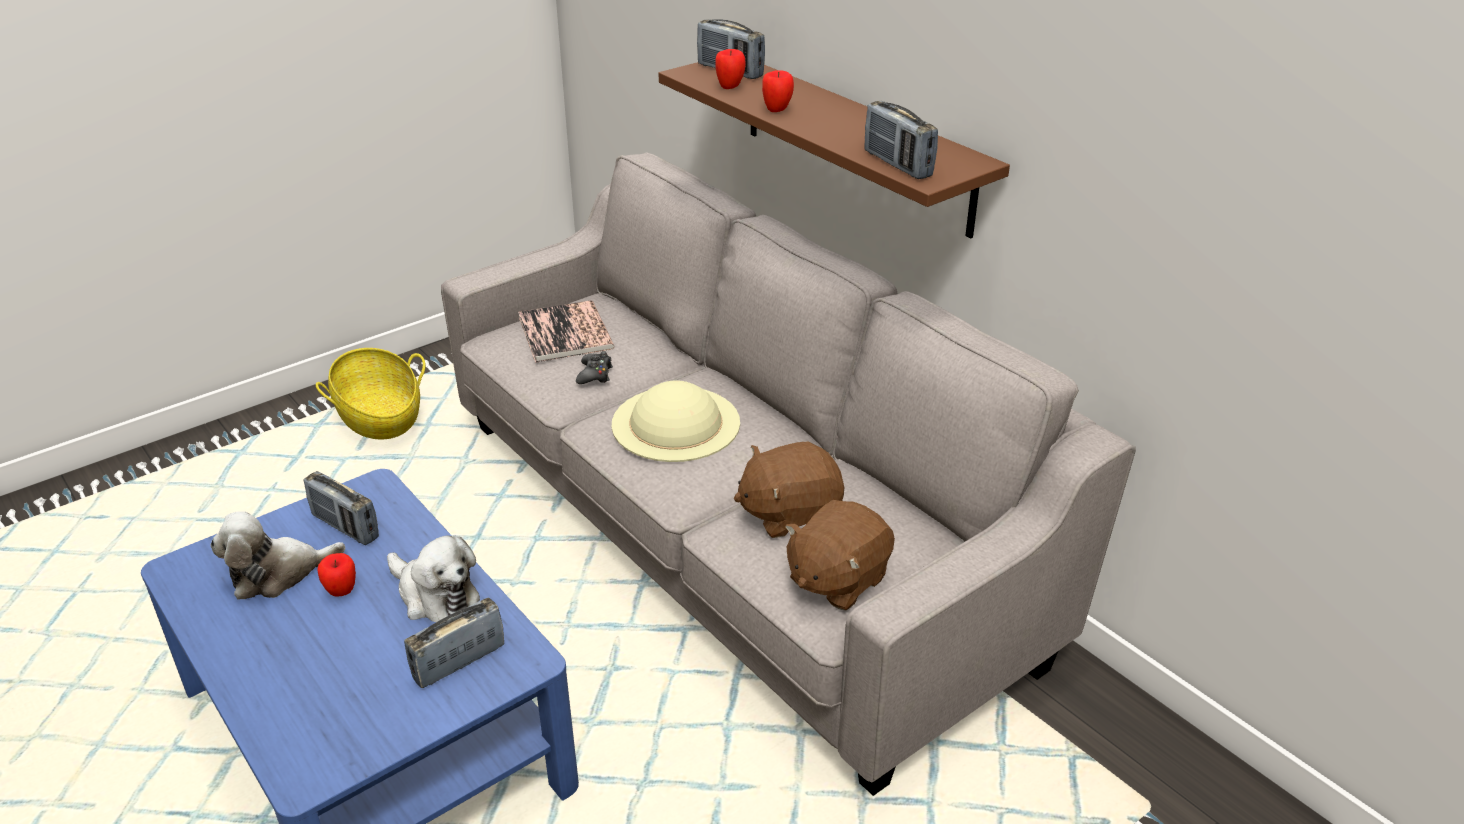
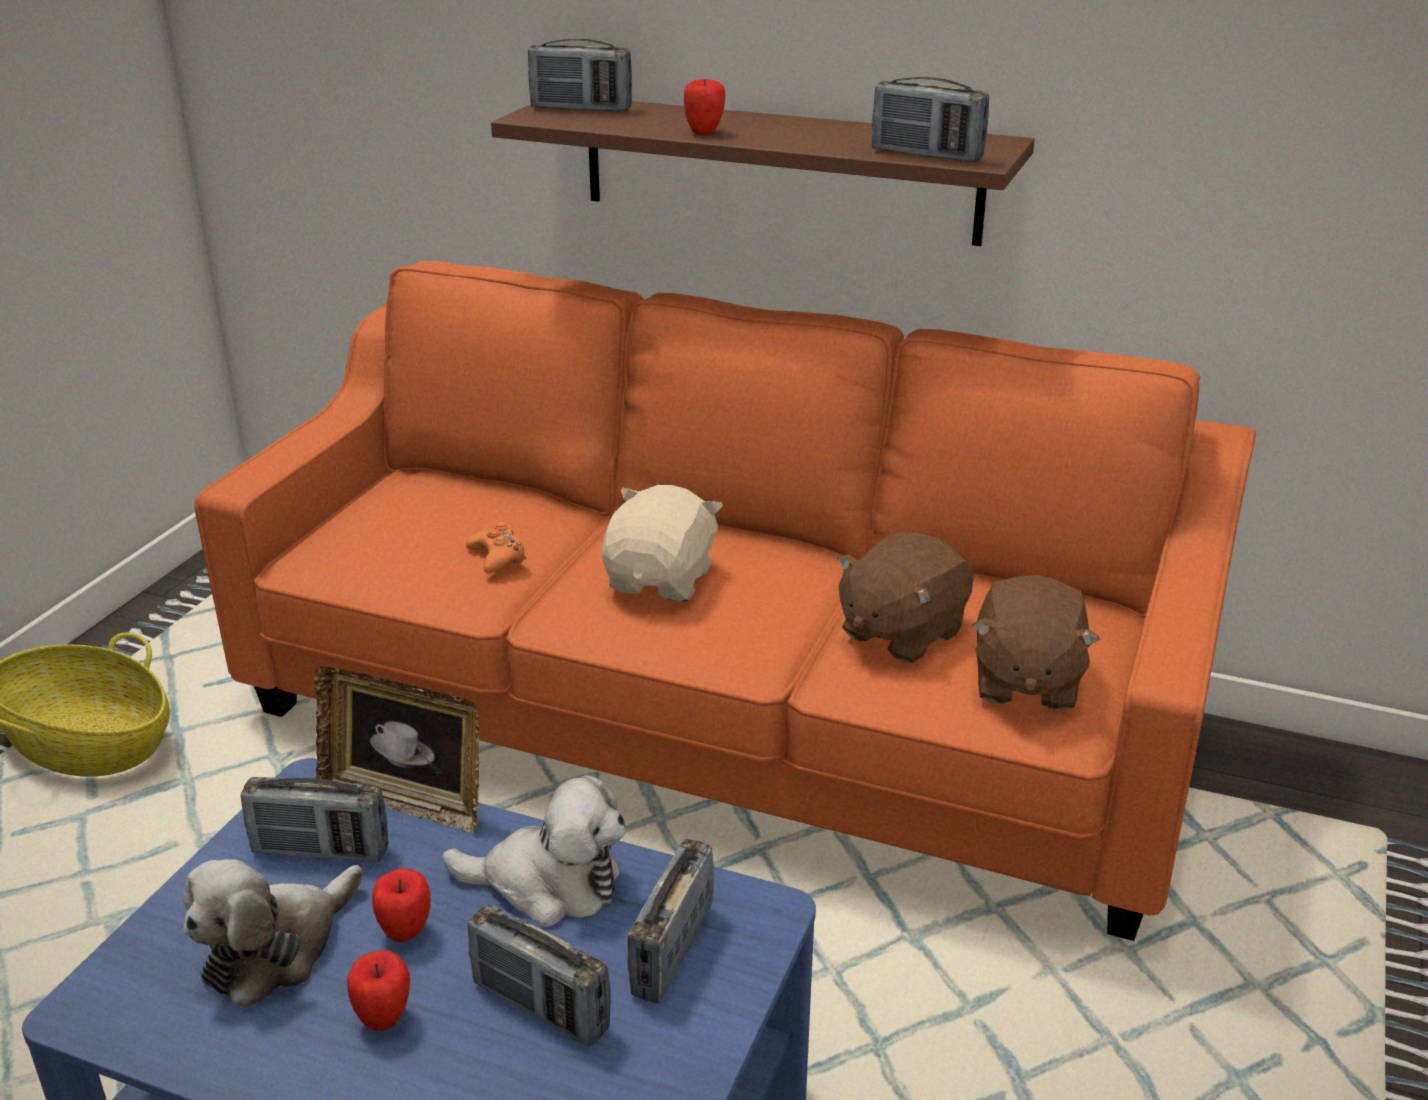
camera: 30 degrees left, 5 degrees down
grey sofa [441,152,1136,796] -> orange sofa [194,261,1256,941]
book [518,300,614,363] -> none
black game controller [576,351,613,384] -> orange game controller [466,522,526,573]
beige hat [612,380,740,462] -> beige plush toy [602,485,723,602]
apple [716,49,746,89] -> apple moved to [347,950,410,1031]
none -> picture frame [314,667,480,834]
none -> radio [468,904,611,1046]

